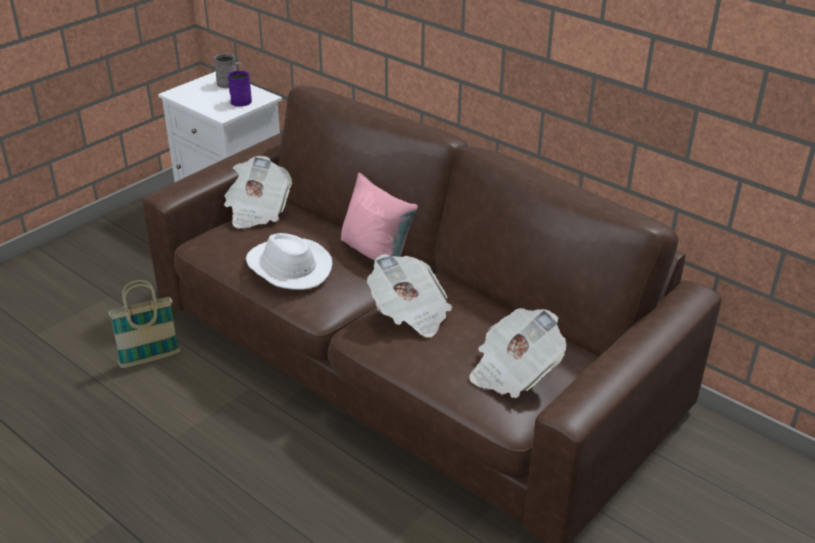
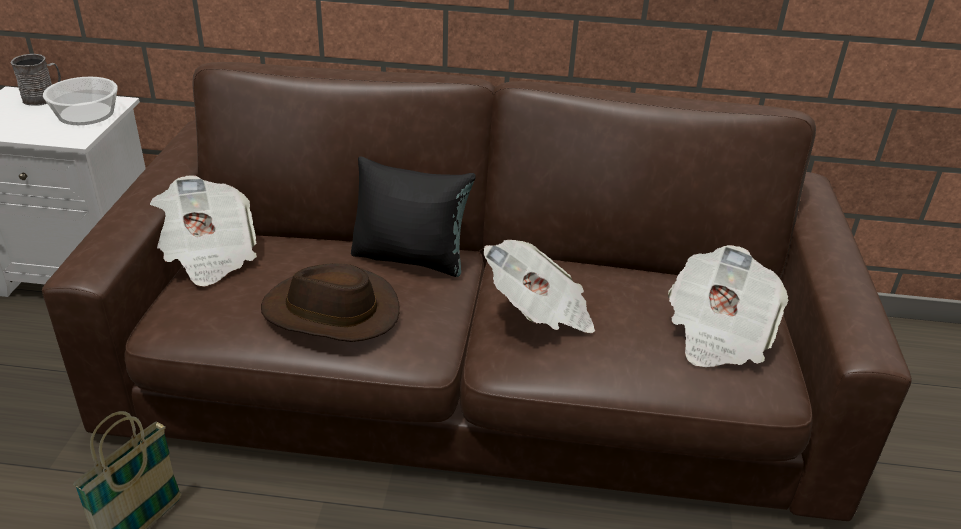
camera: 35 degrees left, 0 degrees up
purple mug [228,71,252,107] -> bowl [43,77,118,125]
white hat [246,233,333,290] -> brown hat [261,263,400,342]
pink pillow [341,173,418,261] -> black pillow [351,156,476,277]

